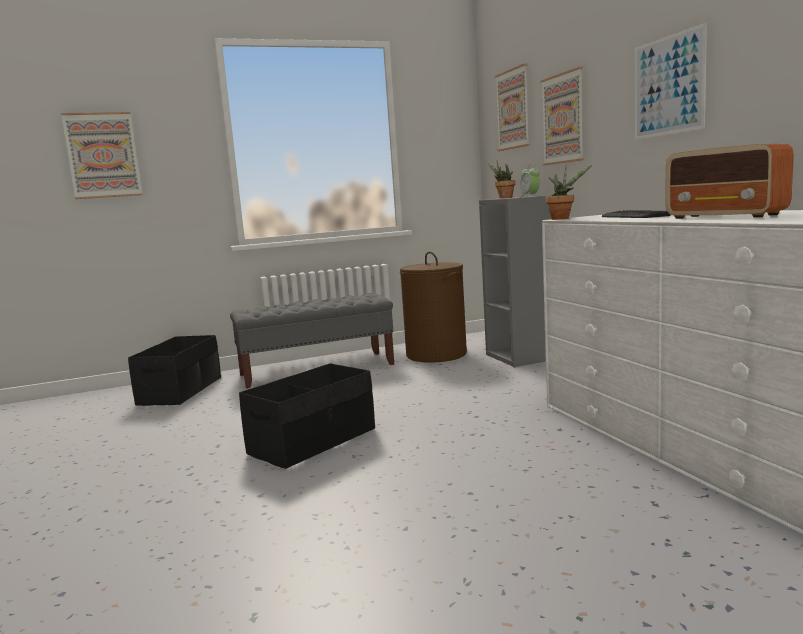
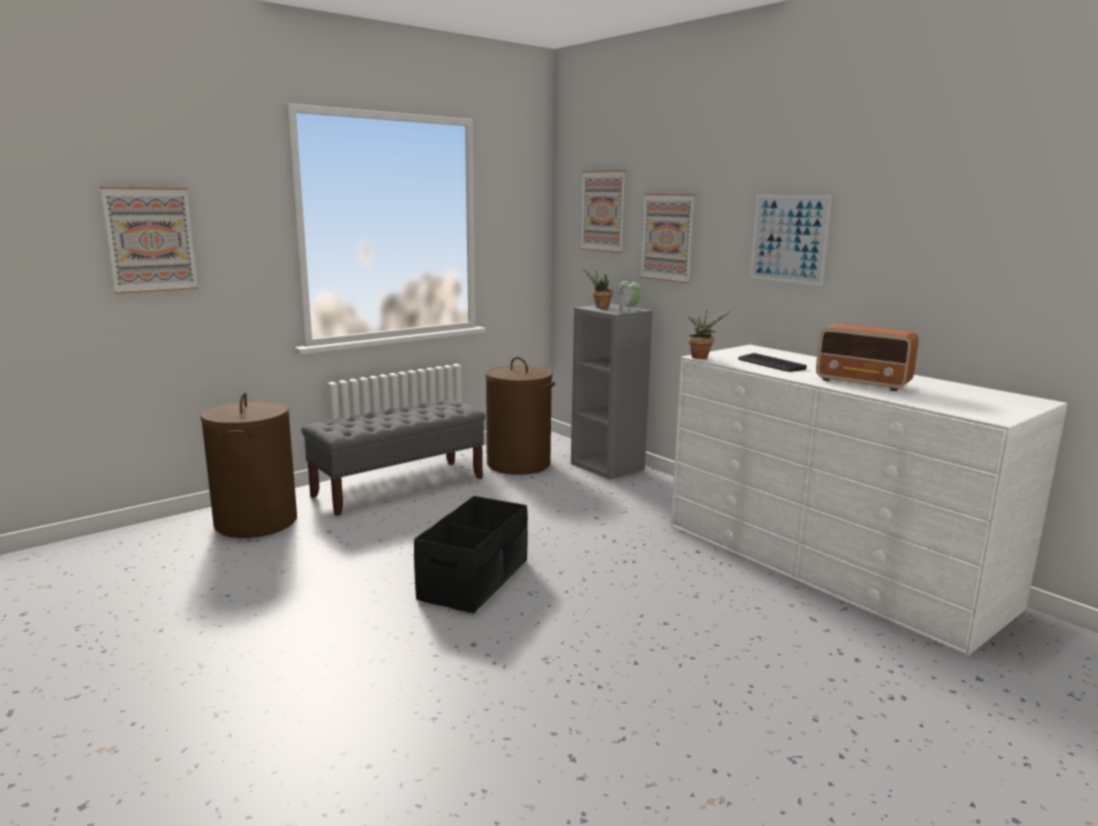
camera: 20 degrees left, 5 degrees up
black storage box [128,335,221,406] -> brown laundry basket [200,392,297,538]

